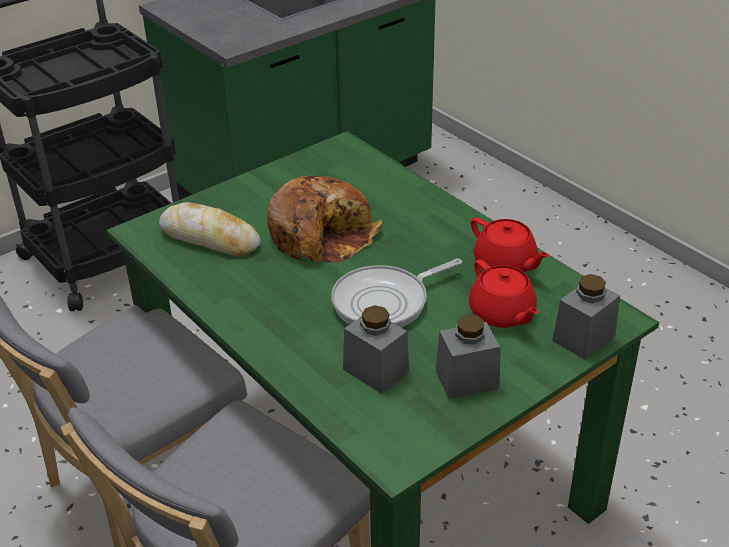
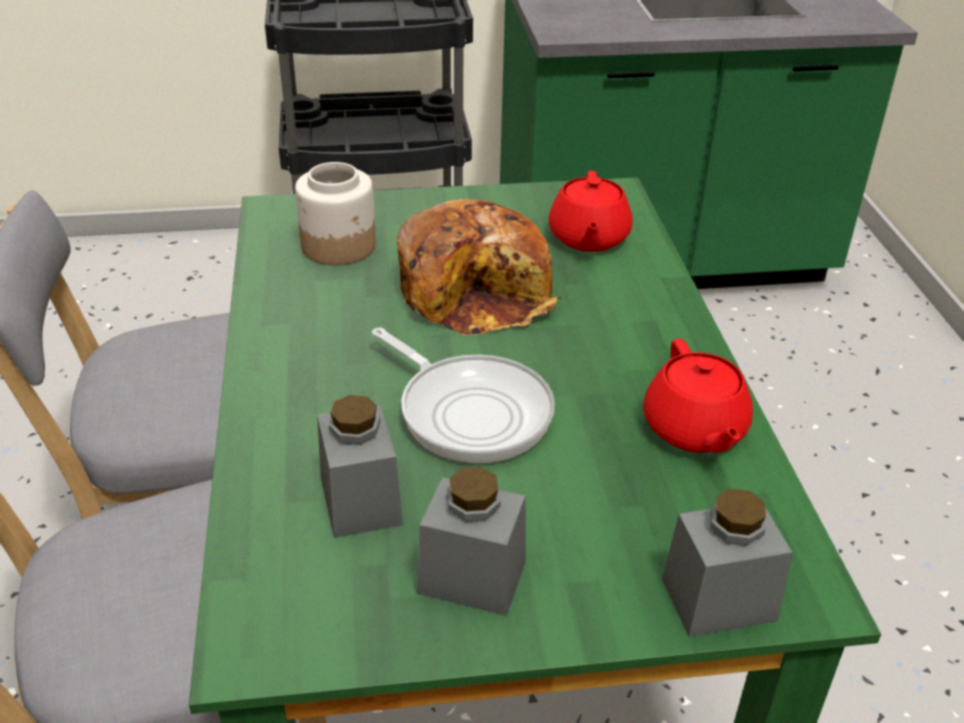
camera: 30 degrees right, 0 degrees up
bread [159,202,261,256] -> jar [295,162,376,265]
frying pan [331,258,462,327] -> frying pan turned 135 degrees counterclockwise [371,327,555,463]
red teapot [469,259,539,328] -> red teapot moved to [548,171,633,252]

